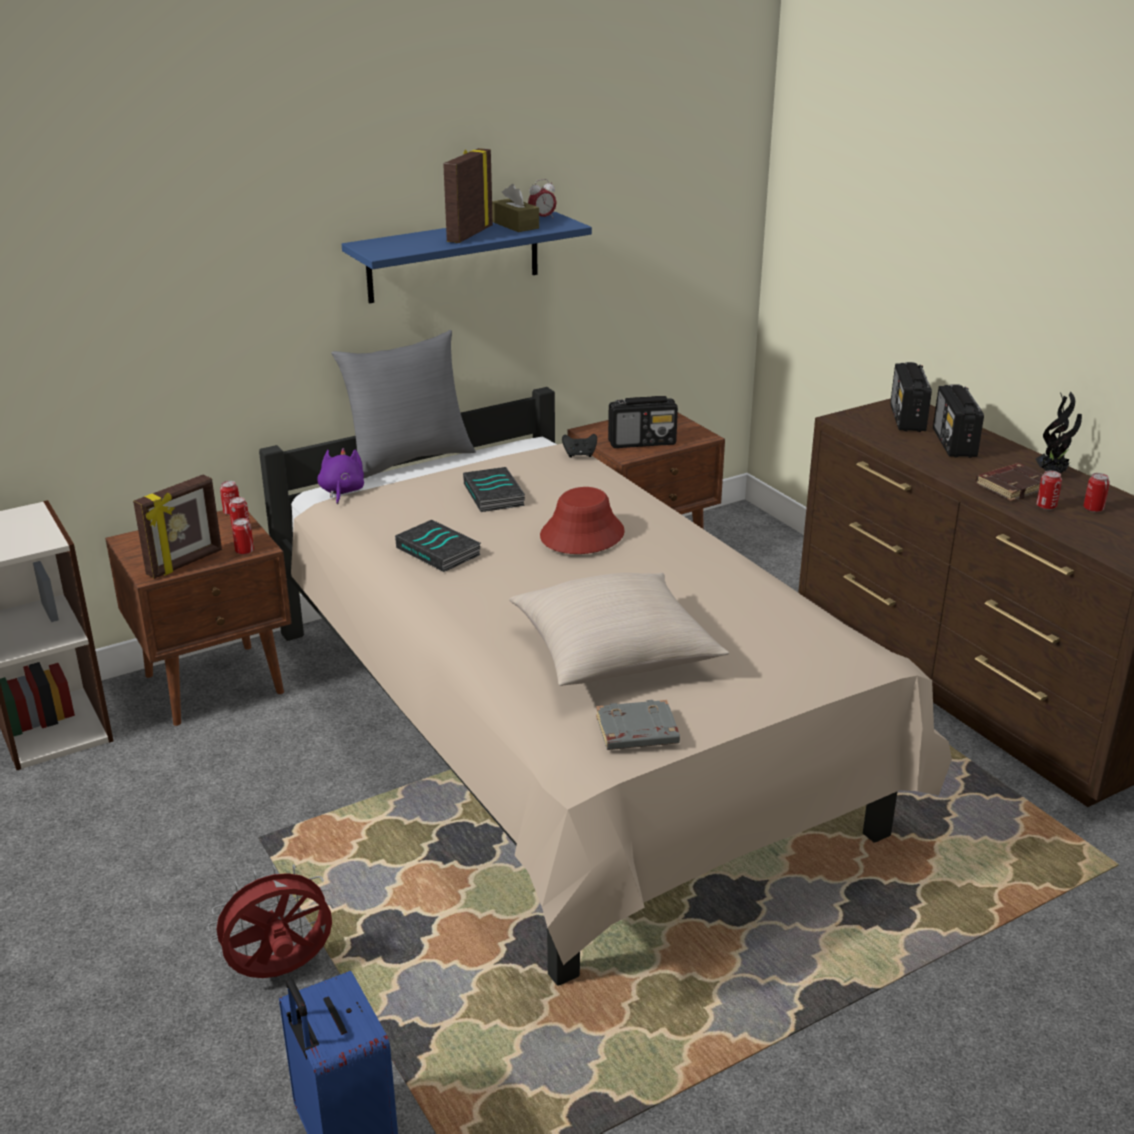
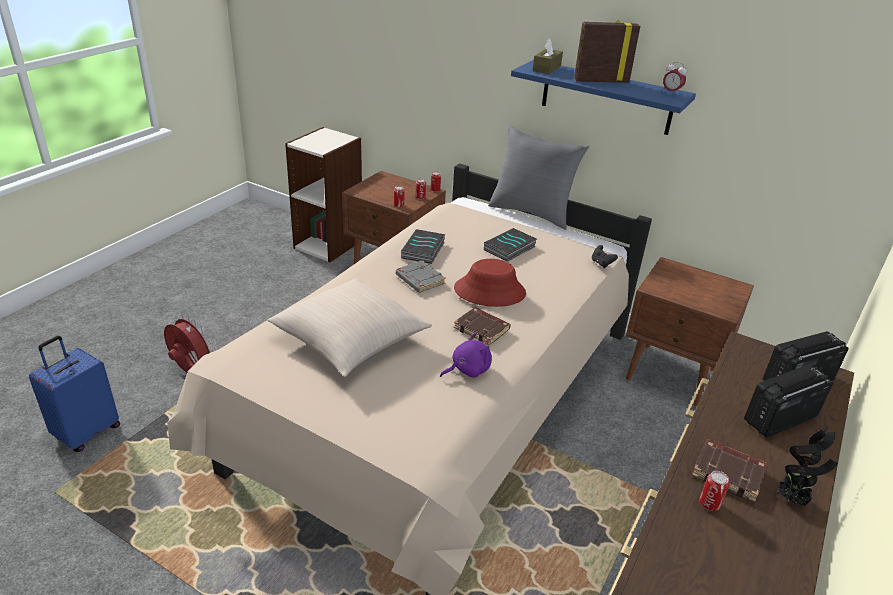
camera: 60 degrees right, 5 degrees up
picture frame [133,474,222,579] -> none
purple plush toy [317,448,364,504] -> purple plush toy moved to [440,332,492,378]
brown tissue box [492,184,539,232] -> brown tissue box moved to [532,38,563,74]
grey book [596,700,680,750] -> grey book moved to [396,260,446,293]
radio [608,396,678,448] -> none
can [1083,473,1110,512] -> none
none -> brown book [454,307,511,346]

